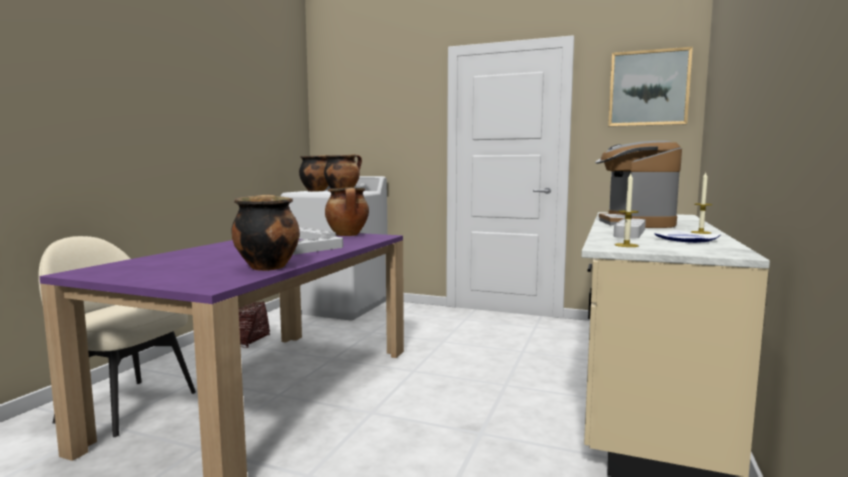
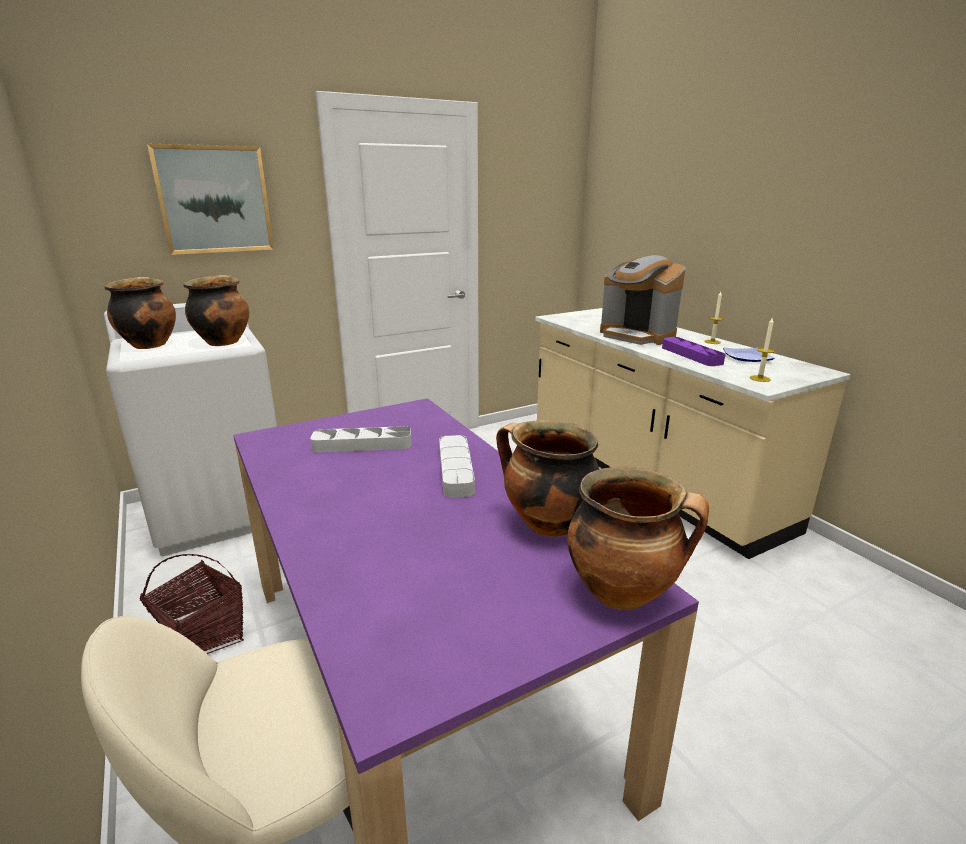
camera: 50 degrees left, 15 degrees up
cooking pot [325,187,369,236] -> cooking pot moved to [567,467,709,610]
picture [608,47,693,127] -> picture moved to [147,144,274,255]
grey tray [613,218,646,238] -> purple tray [662,337,725,366]

